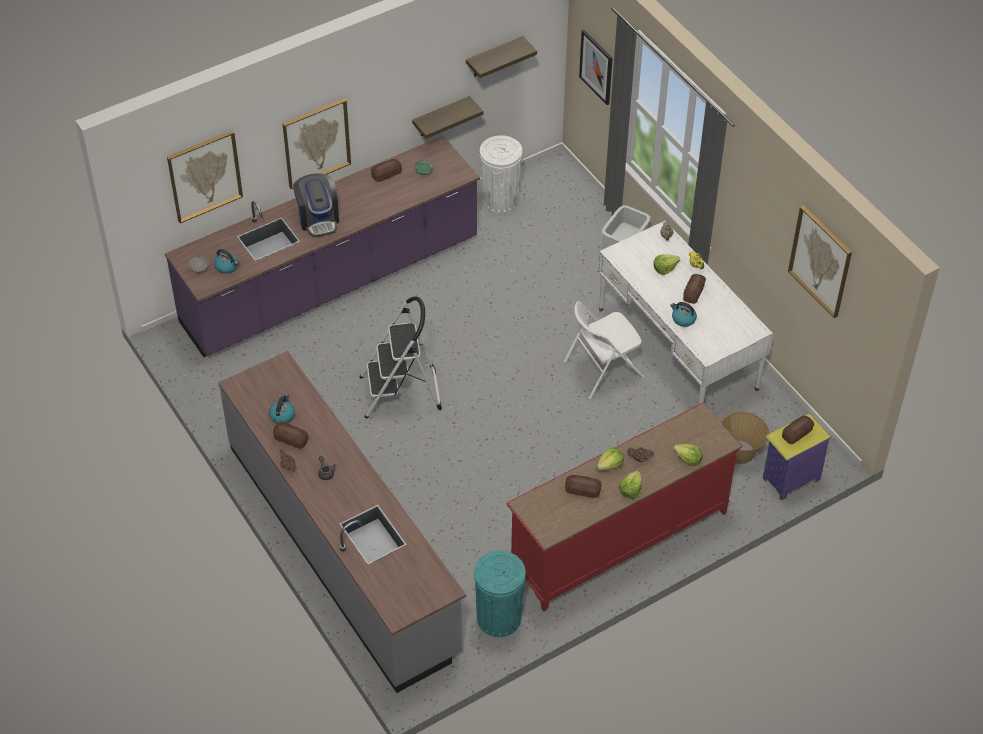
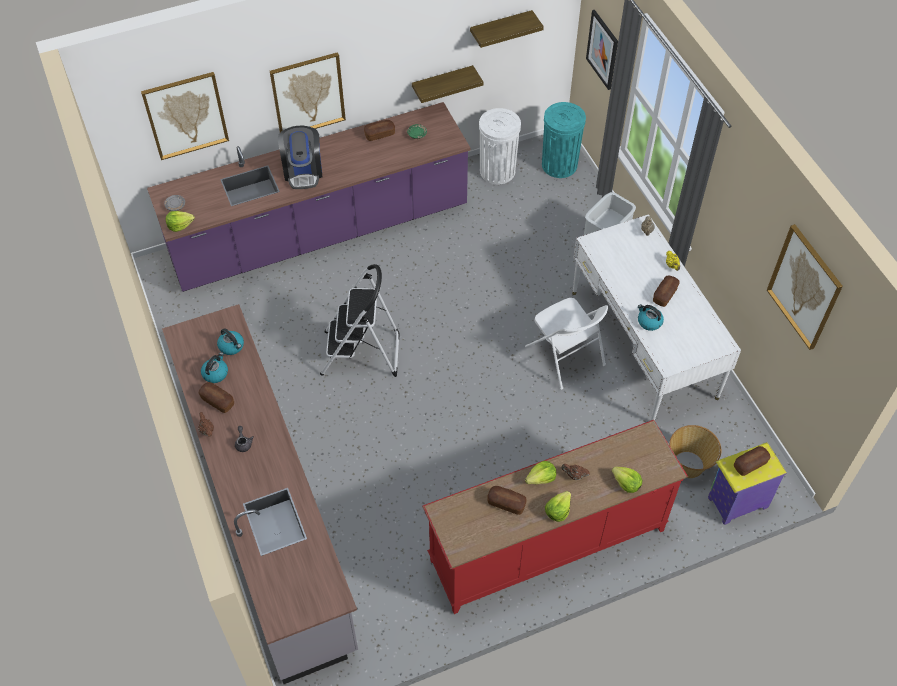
camera: 10 degrees right, 5 degrees up
kettle [214,249,238,274] -> kettle moved to [217,328,244,355]
turquoise trash can [474,551,526,637] -> turquoise trash can moved to [542,102,586,178]
white chair [563,301,644,400] -> white chair turned 105 degrees counterclockwise [525,298,608,390]
lettuce [653,254,680,275] -> lettuce moved to [166,211,195,232]

